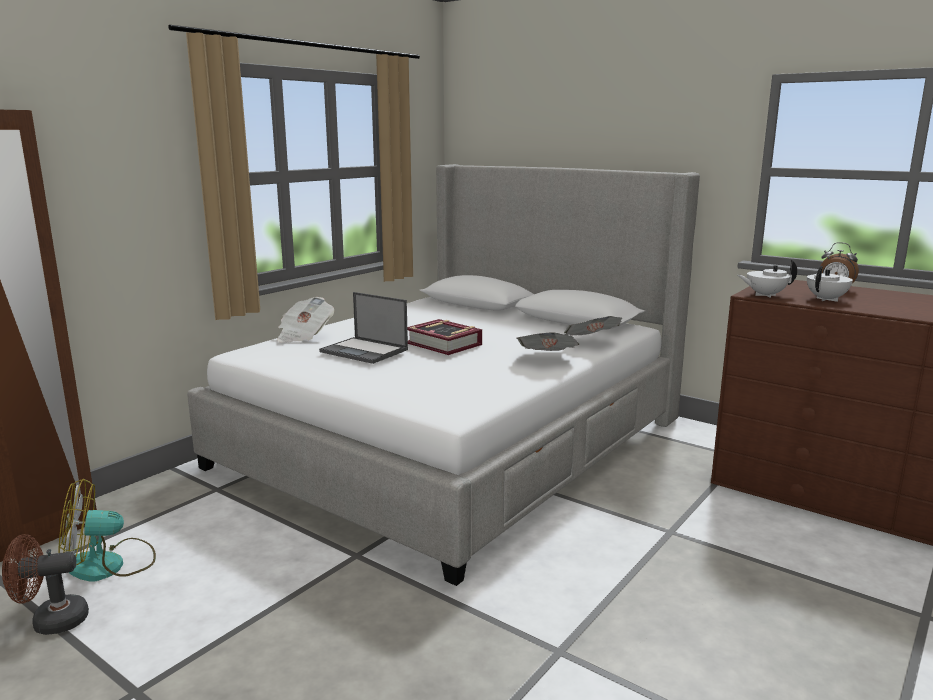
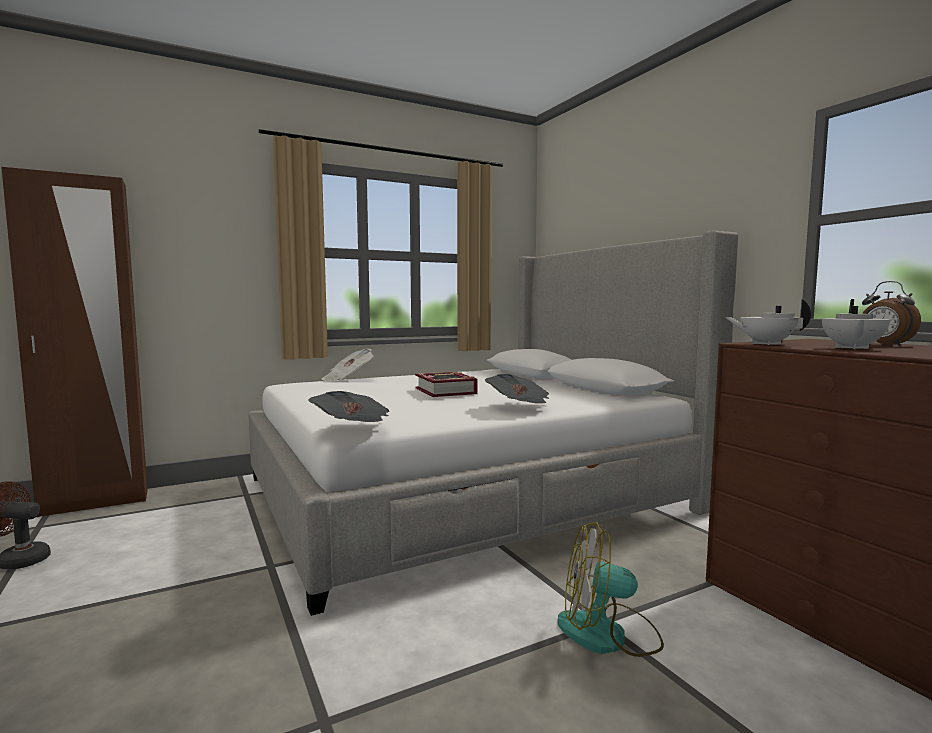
camera: 25 degrees right, 10 degrees down
fan [59,479,156,581] -> fan moved to [557,522,664,657]
laptop [319,292,408,364] -> none
newspaper [564,316,622,336] -> newspaper moved to [308,391,389,422]
white teapot [807,266,853,302] -> white teapot turned 135 degrees clockwise [822,299,891,349]

